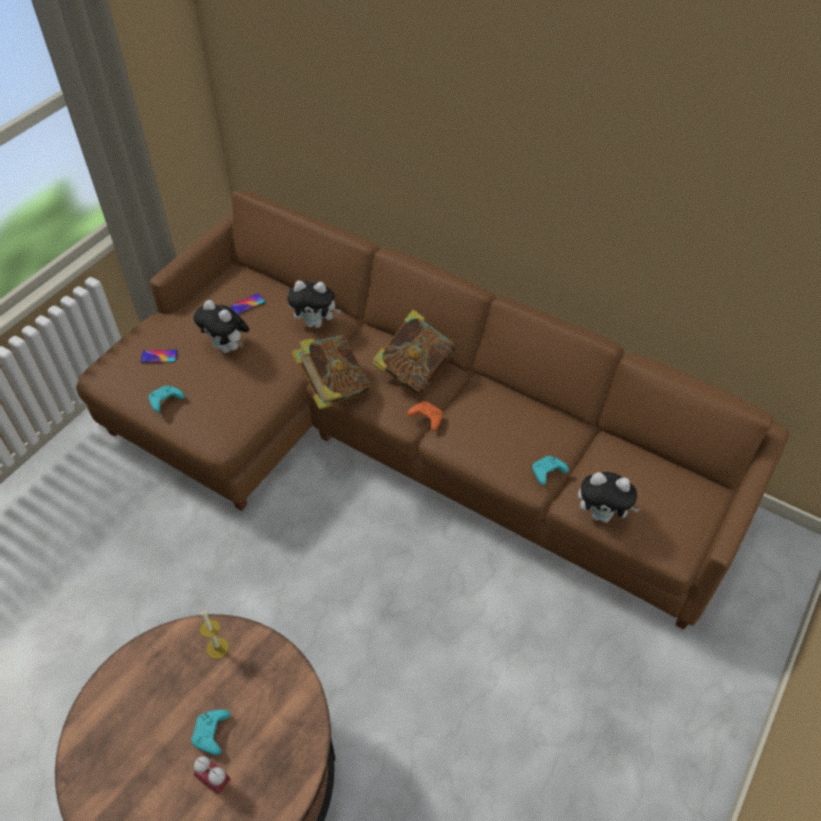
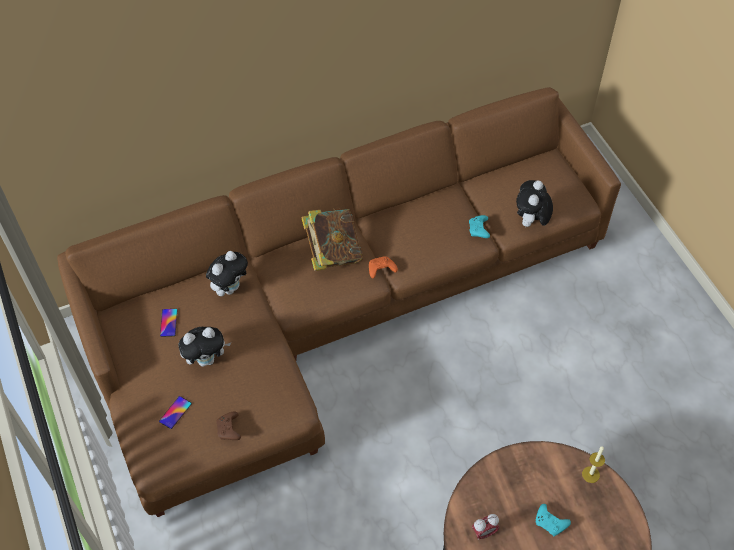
camera: 55 degrees left, 5 degrees up
turquoise game controller [149,385,184,412] -> brown game controller [216,412,241,440]
alarm clock [194,756,231,795] -> alarm clock moved to [472,514,499,540]
candle [200,610,229,659] -> candle moved to [582,446,605,483]
book [291,335,371,410] -> none
plush toy [578,472,641,523] -> plush toy turned 150 degrees clockwise [516,180,553,227]

